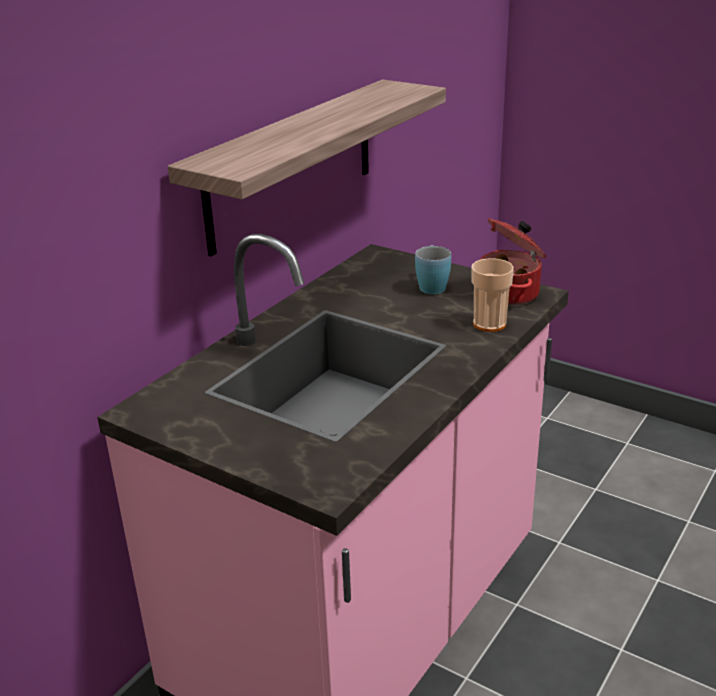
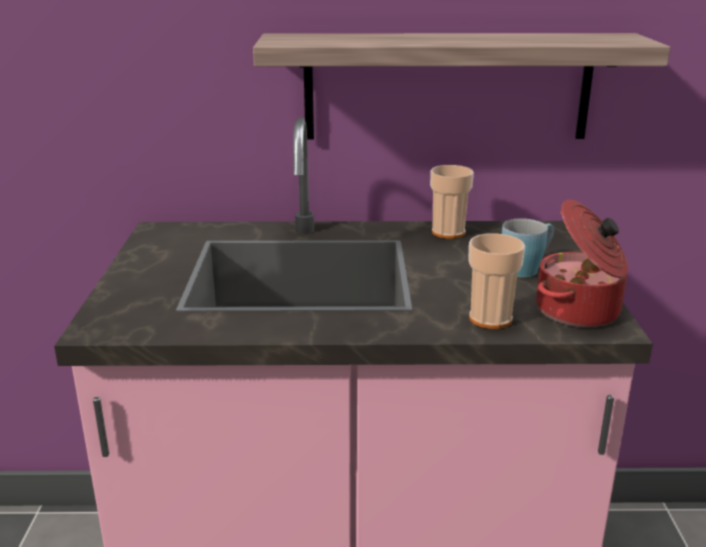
camera: 55 degrees right, 5 degrees down
none -> cup [430,165,474,239]

